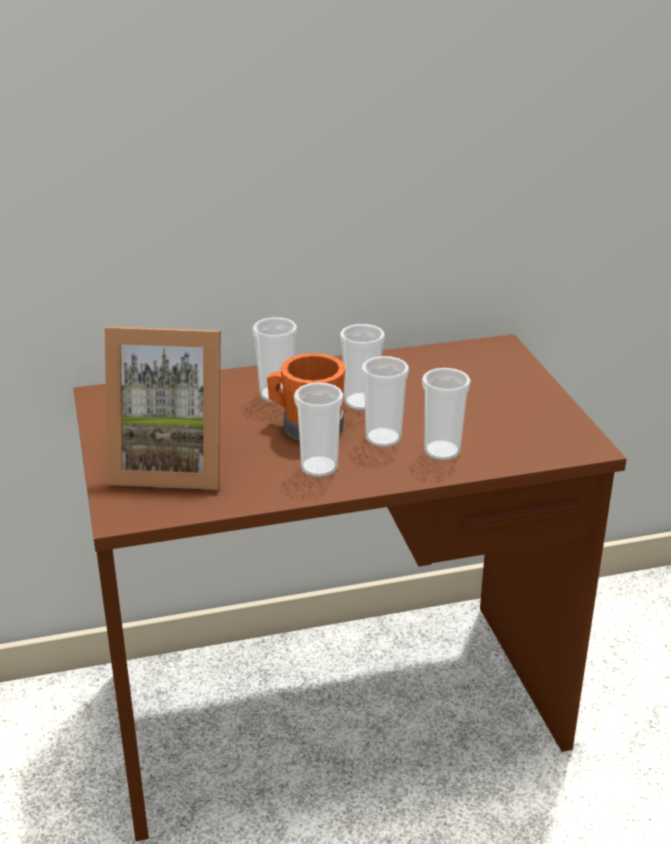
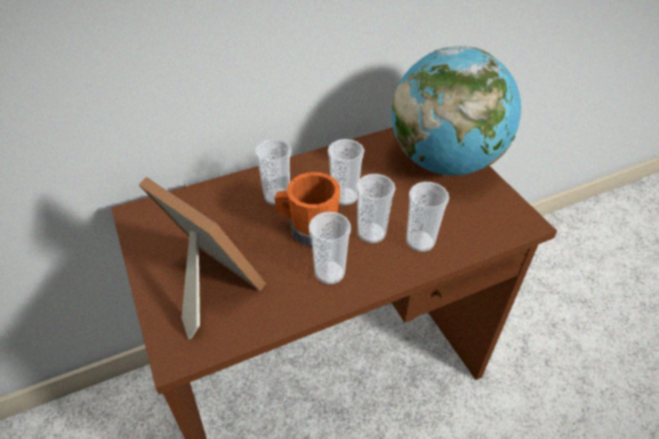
camera: 10 degrees left, 15 degrees up
picture frame [105,327,221,490] -> picture frame turned 135 degrees counterclockwise [139,177,266,340]
none -> globe [392,46,521,176]

